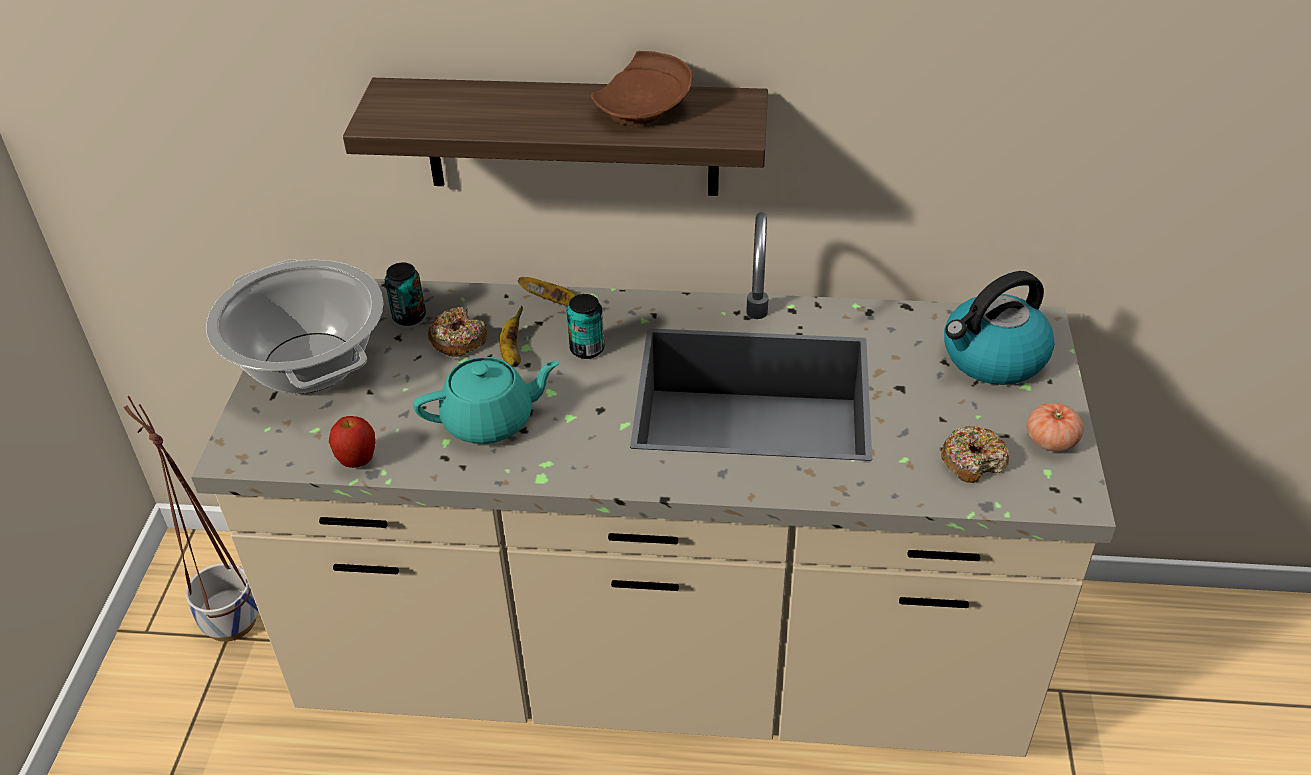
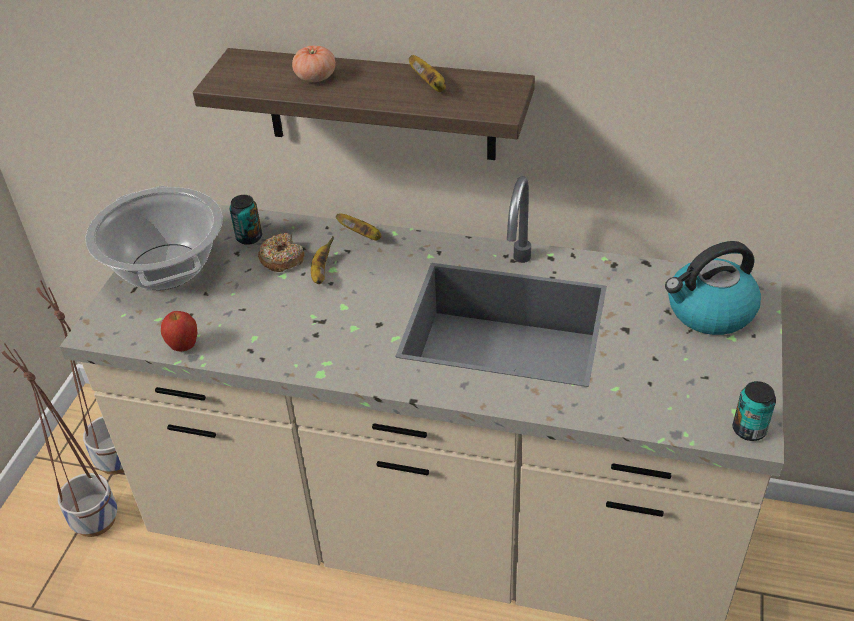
camera: 10 degrees right, 0 degrees up
turquoise teapot [413,357,560,444] -> none
can [567,294,605,359] -> can moved to [733,381,776,441]
brown plate [591,51,692,126] -> banana [409,55,446,92]
donut [941,425,1009,483] -> none
tomato [1027,403,1084,452] -> tomato moved to [292,45,336,82]
none -> planter [2,343,117,537]

